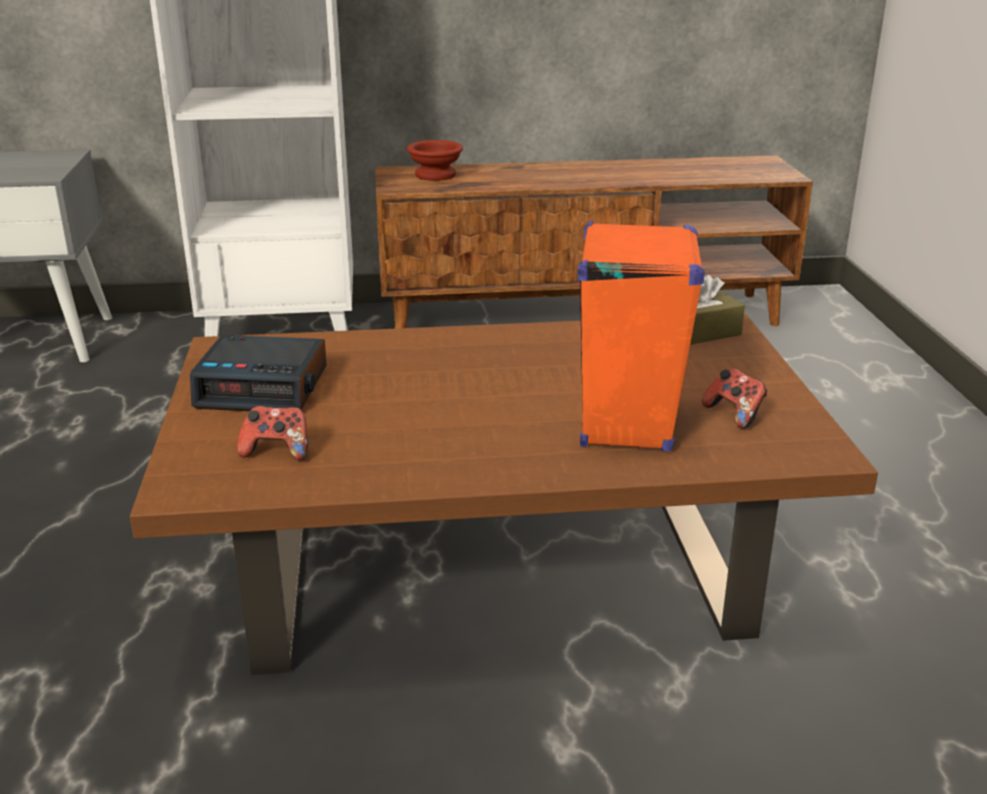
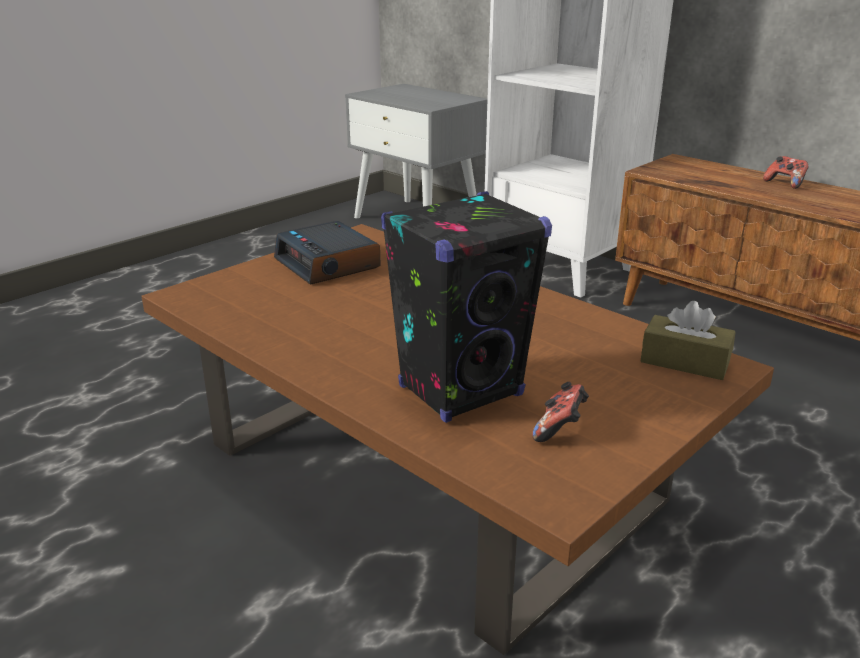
camera: 50 degrees right, 0 degrees up
game controller [237,406,308,460] -> game controller moved to [763,156,809,189]
brown bowl [407,140,463,181] -> none
orange speaker [577,221,705,451] -> black speaker [381,191,552,423]

